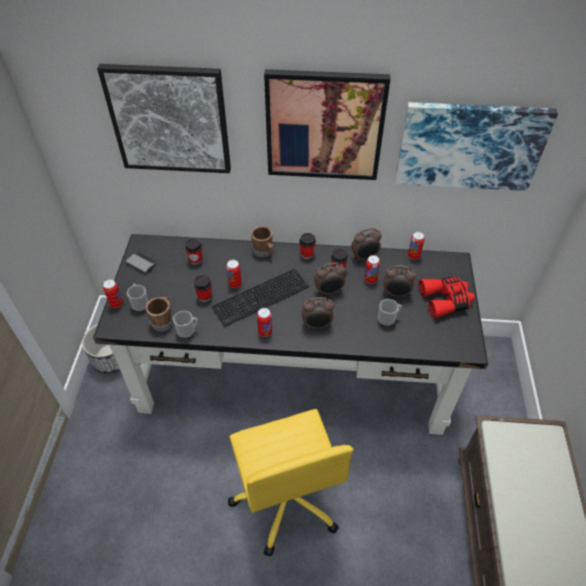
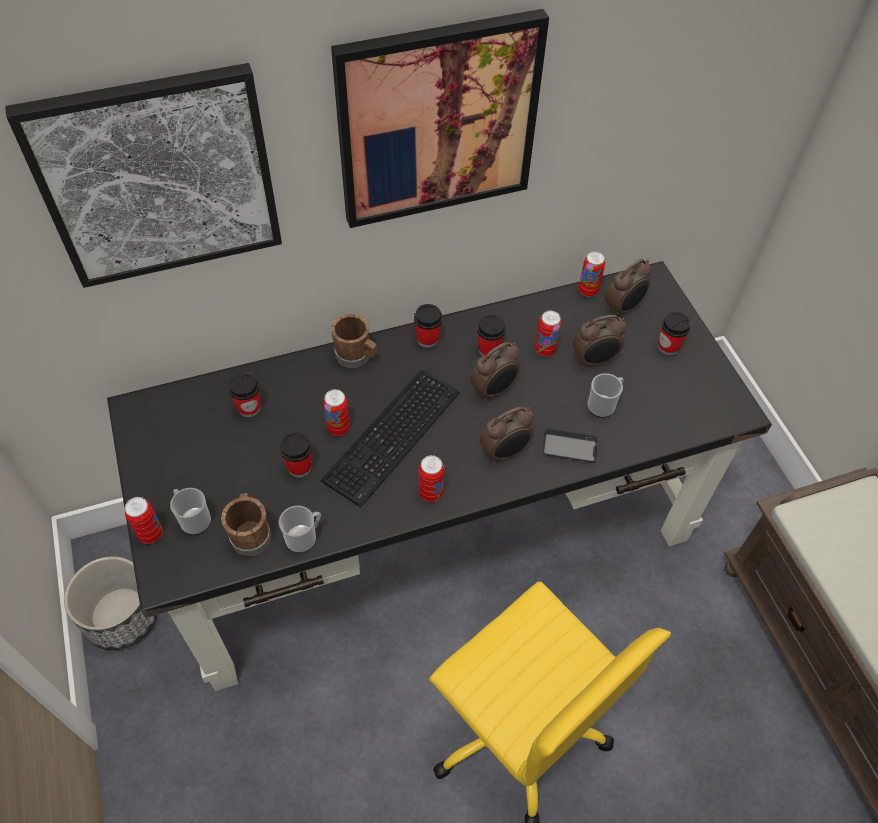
camera: 25 degrees left, 5 degrees up
phone [125,252,158,273] -> phone moved to [543,429,597,462]
alarm clock [351,228,382,261] -> alarm clock moved to [605,259,652,317]
picture [395,102,558,191] -> none
red binoculars [419,277,475,318] -> cup [658,312,691,355]

